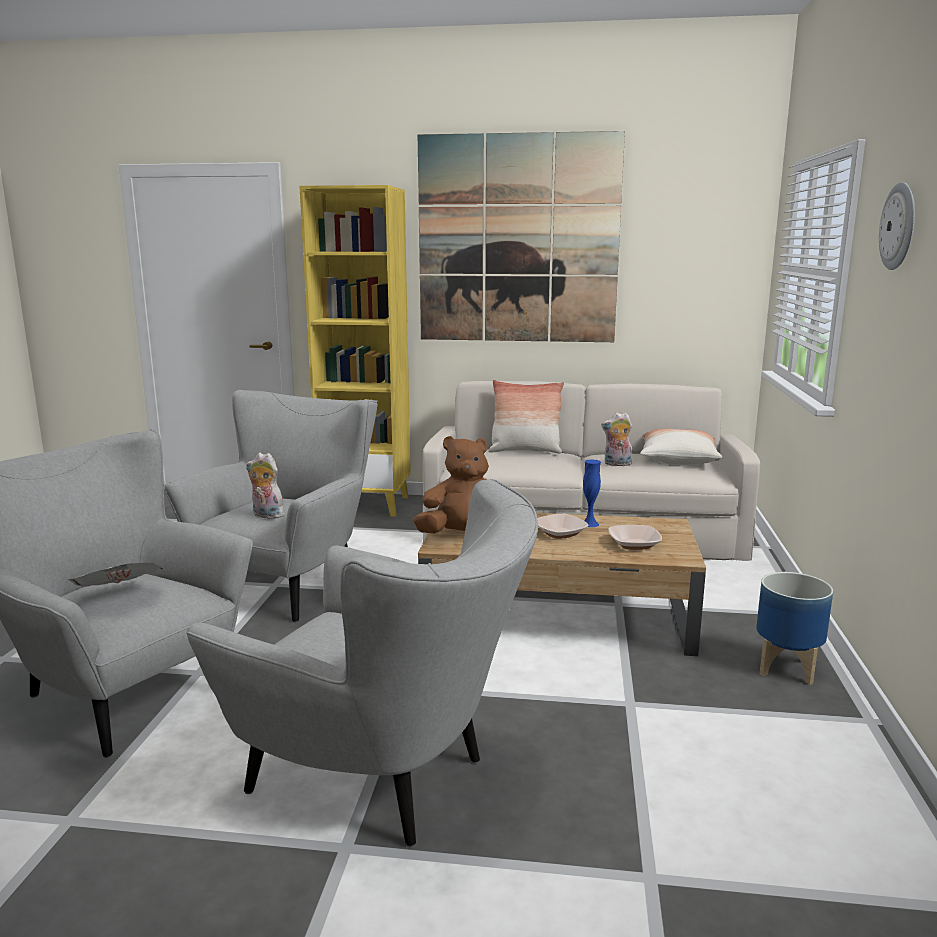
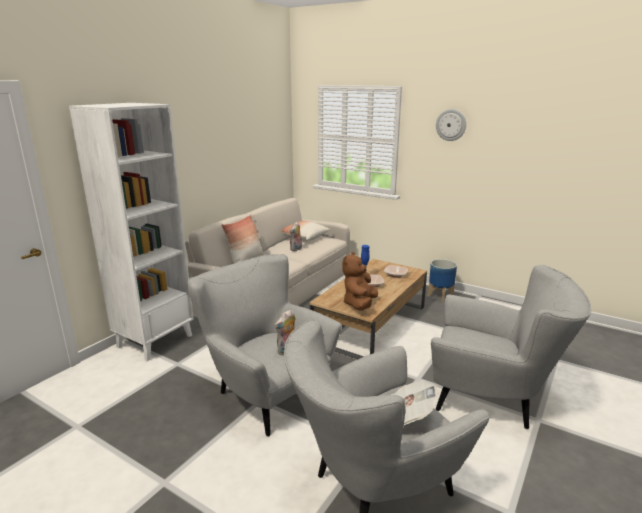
camera: 65 degrees left, 5 degrees up
grey armchair [186,479,538,847] -> grey armchair turned 60 degrees clockwise [431,265,591,429]
yellow bookcase [299,185,411,517] -> white bookcase [69,103,194,361]
picture [418,131,625,342] -> none

